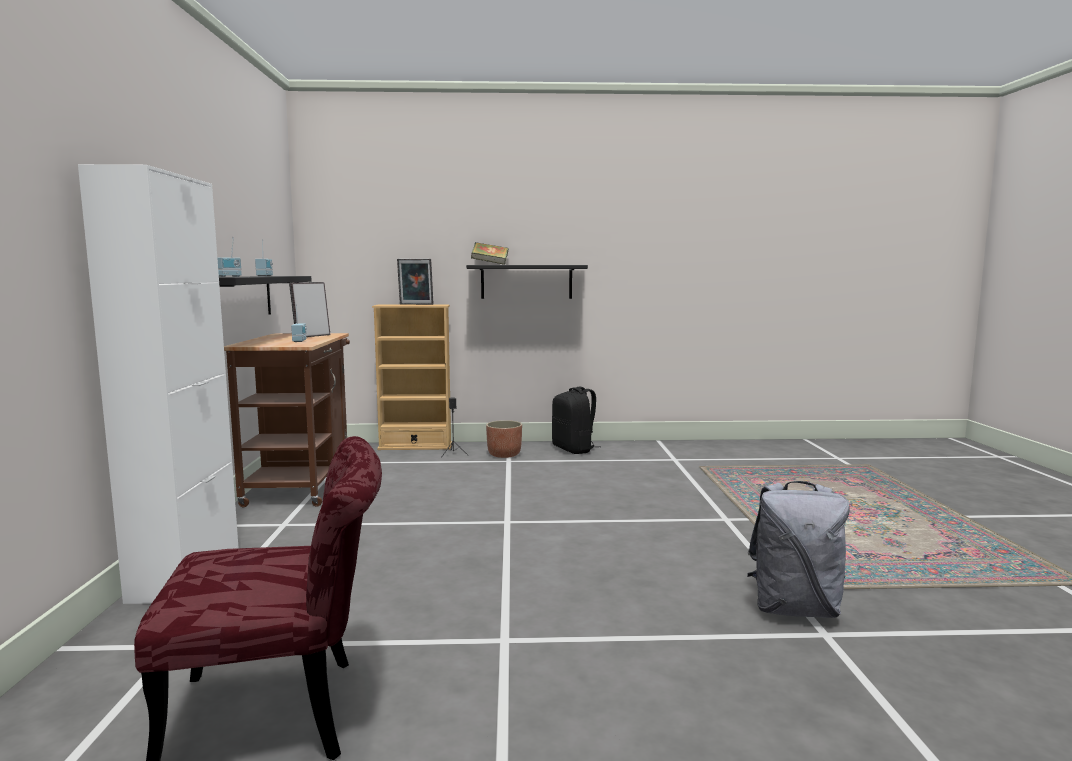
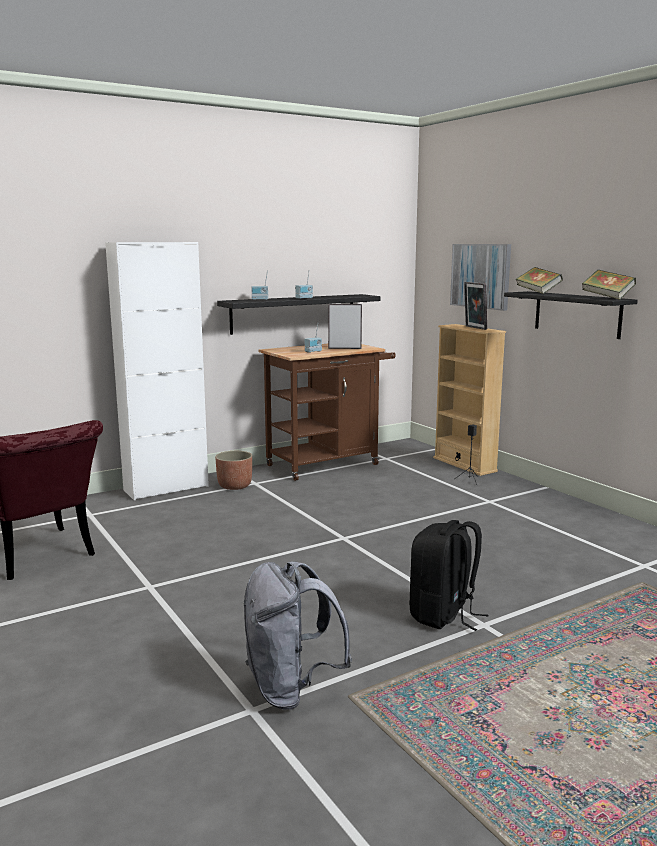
camera: 60 degrees right, 5 degrees up
planter [486,420,522,458] -> planter moved to [215,451,252,490]
black backpack [552,386,601,454] -> black backpack moved to [410,520,488,631]
none -> picture [450,244,511,311]
none -> book [582,270,636,300]

